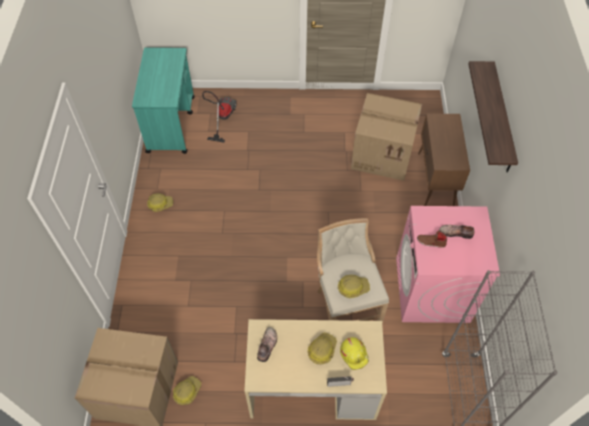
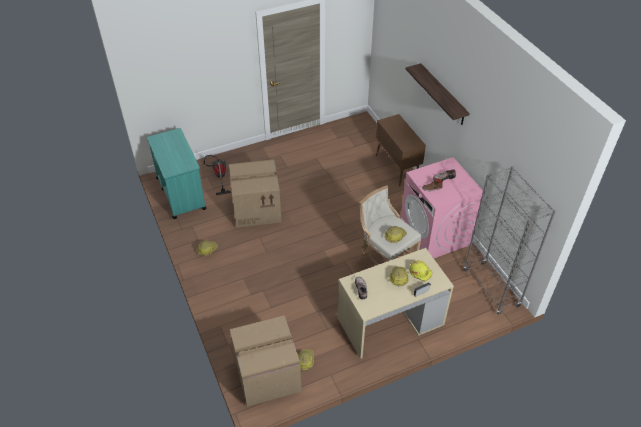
camera: 25 degrees left, 10 degrees down
cardboard box [351,93,422,181] -> cardboard box moved to [229,159,282,228]

